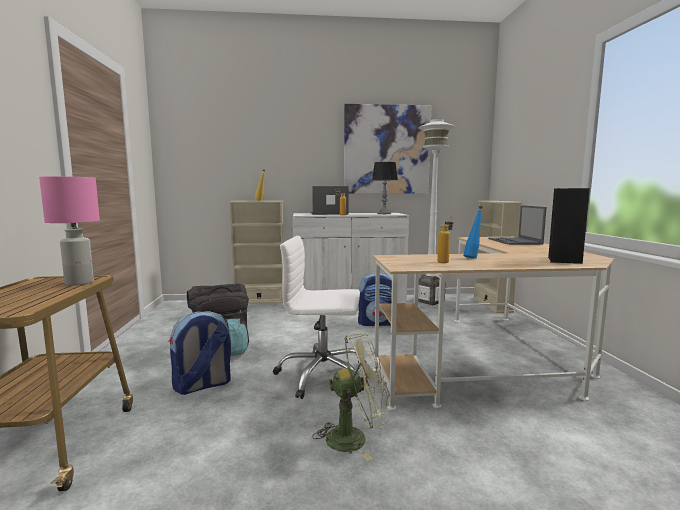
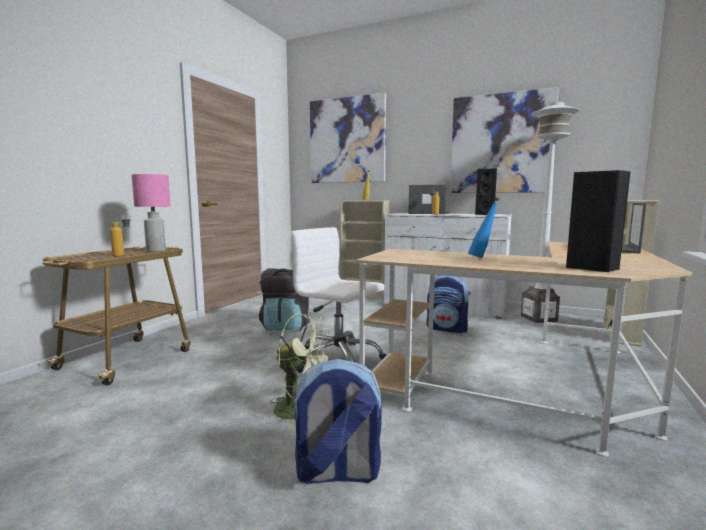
camera: 30 degrees right, 0 degrees up
backpack [169,311,231,395] -> backpack moved to [291,359,382,484]
table lamp [372,162,398,214] -> black speaker [475,168,497,215]
bottle [437,216,454,263] -> bottle moved to [110,214,131,257]
none -> picture [310,93,386,183]

